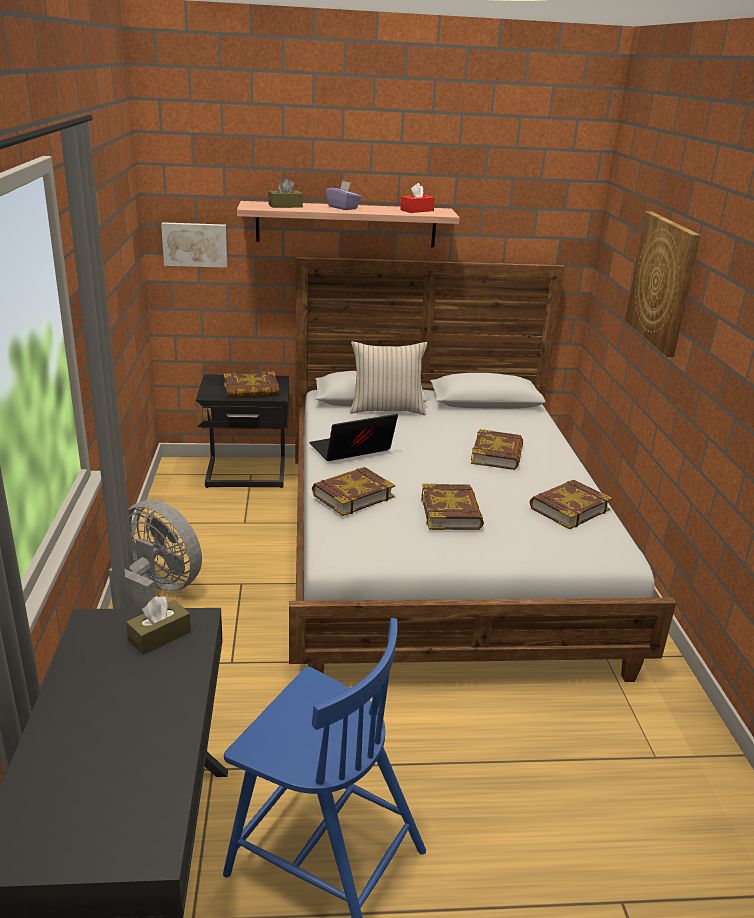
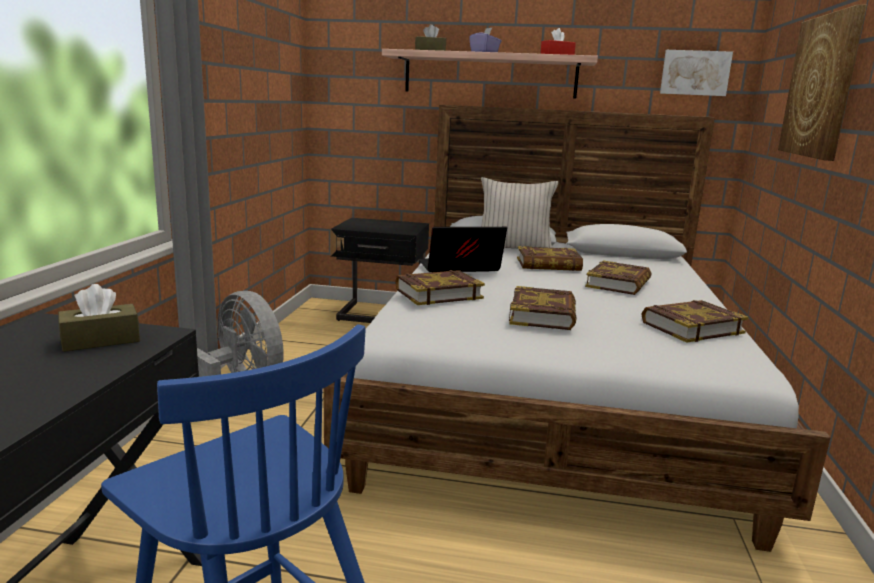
camera: 15 degrees right, 10 degrees down
picture [161,222,227,268] -> picture moved to [660,50,733,96]
book [224,371,279,398] -> book moved to [517,246,583,271]

